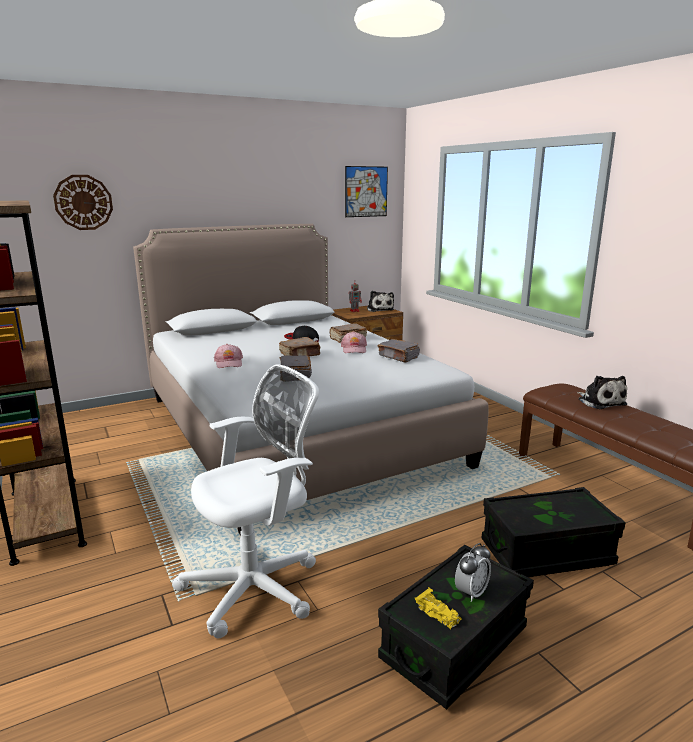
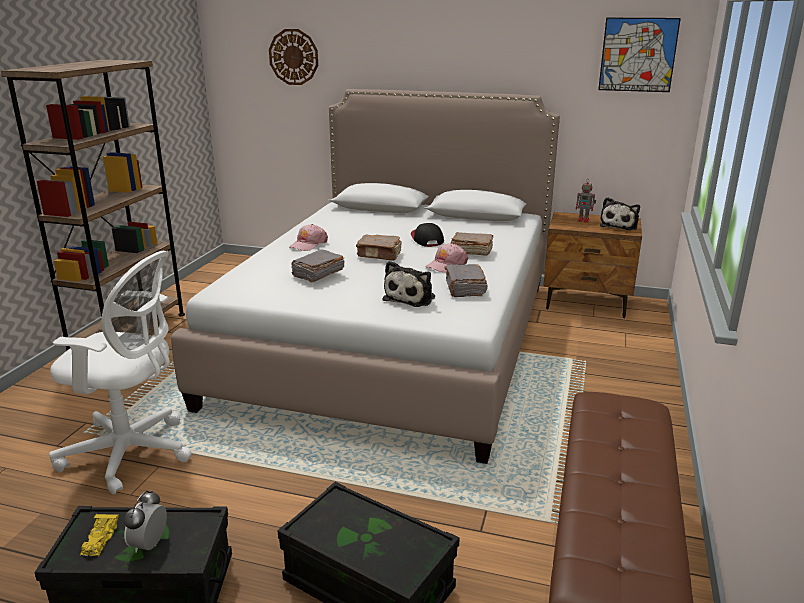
camera: 45 degrees right, 5 degrees up
alarm clock [455,543,491,602] -> alarm clock turned 105 degrees clockwise [123,490,167,553]
plush toy [577,376,627,409] -> plush toy moved to [382,261,435,307]

